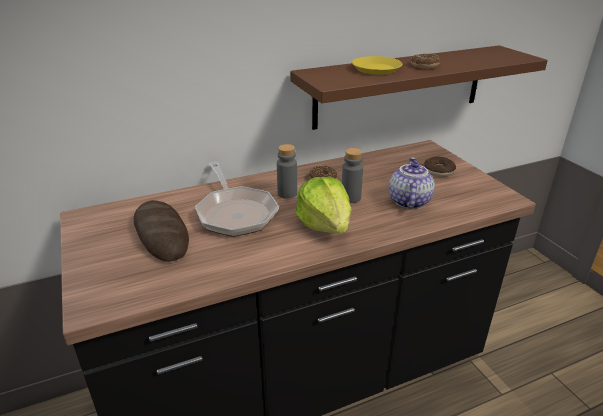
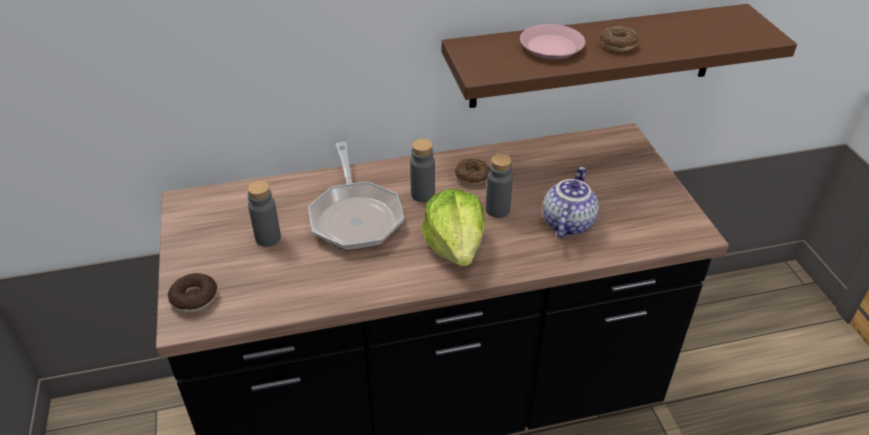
camera: 10 degrees right, 10 degrees up
bread [134,200,189,262] -> grey bottle [247,181,281,247]
yellow plate [352,56,403,75] -> pink plate [520,24,585,59]
donut [424,156,456,177] -> donut moved to [168,273,217,313]

